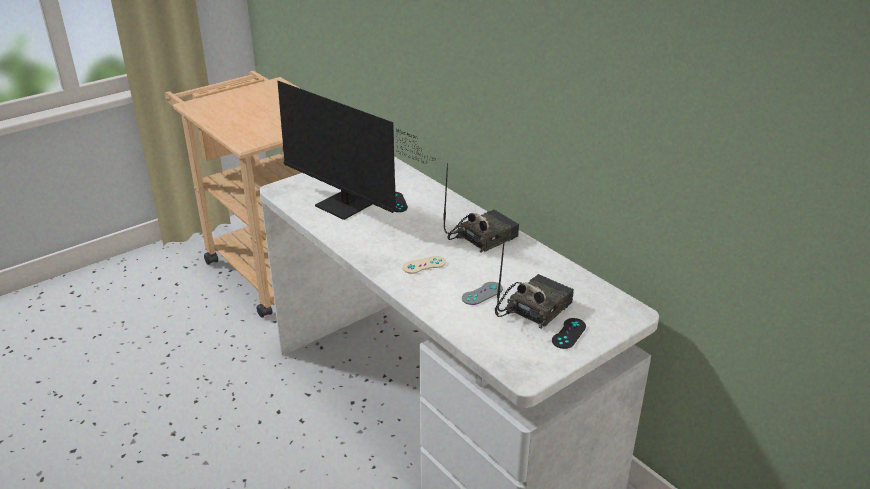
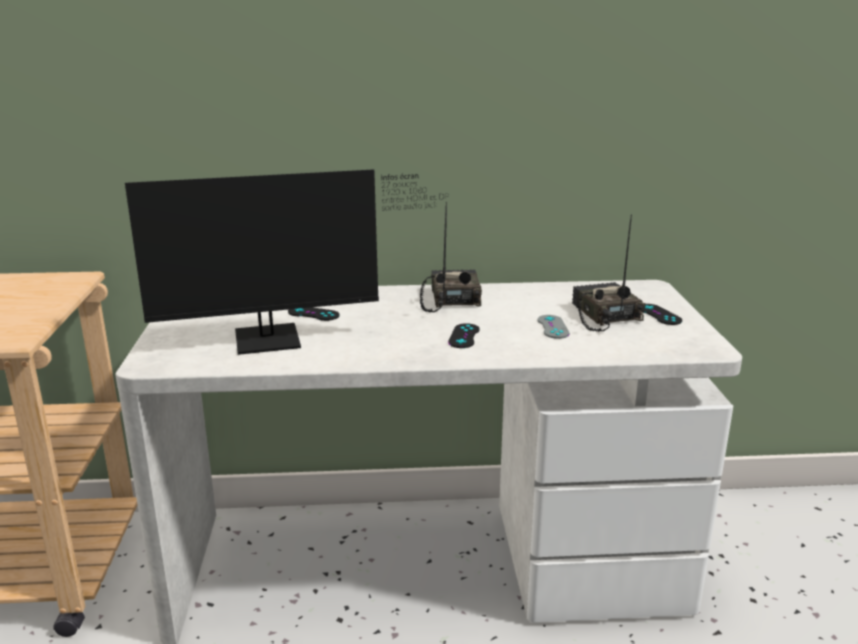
camera: 55 degrees left, 10 degrees down
beige game controller [402,256,446,274] -> black game controller [448,323,480,348]

